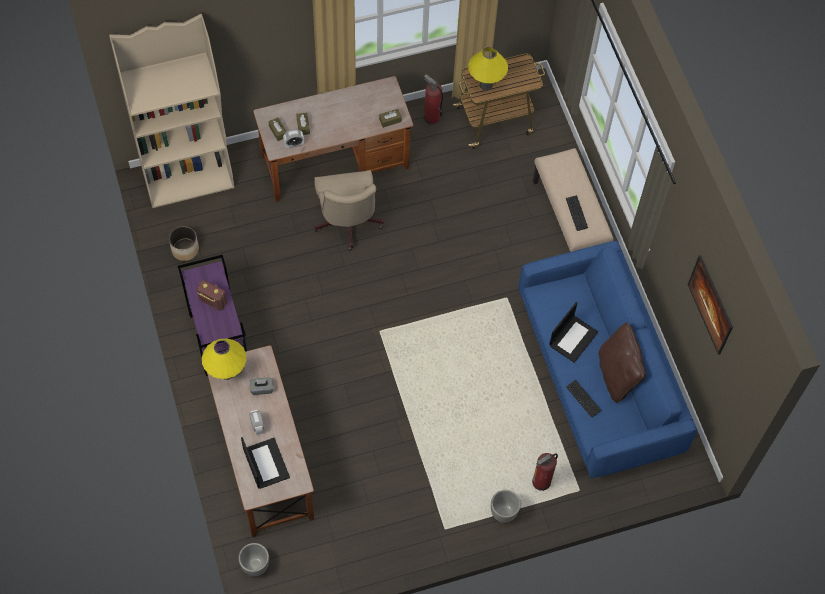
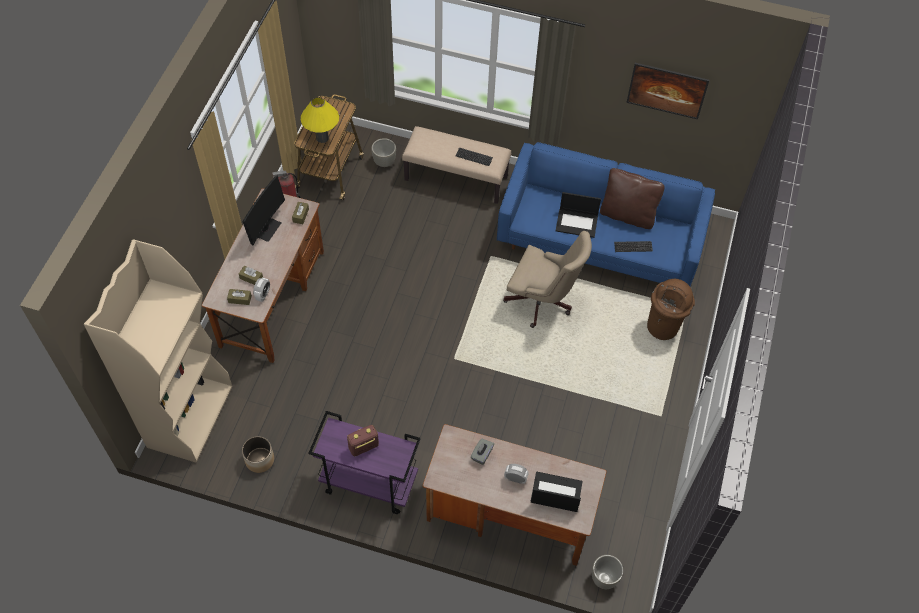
camera: 55 degrees left, 5 degrees down
yellow table lamp [202,338,246,380] -> none
beige office chair [314,170,384,251] -> beige office chair moved to [503,231,592,328]
grey planter [491,490,521,523] -> grey planter moved to [371,138,396,167]
fire extinguisher [532,453,558,491] -> brown trash can [647,279,695,340]
laptop [549,302,598,363] -> laptop turned 120 degrees clockwise [556,192,601,238]
none -> monitor [242,175,285,245]

